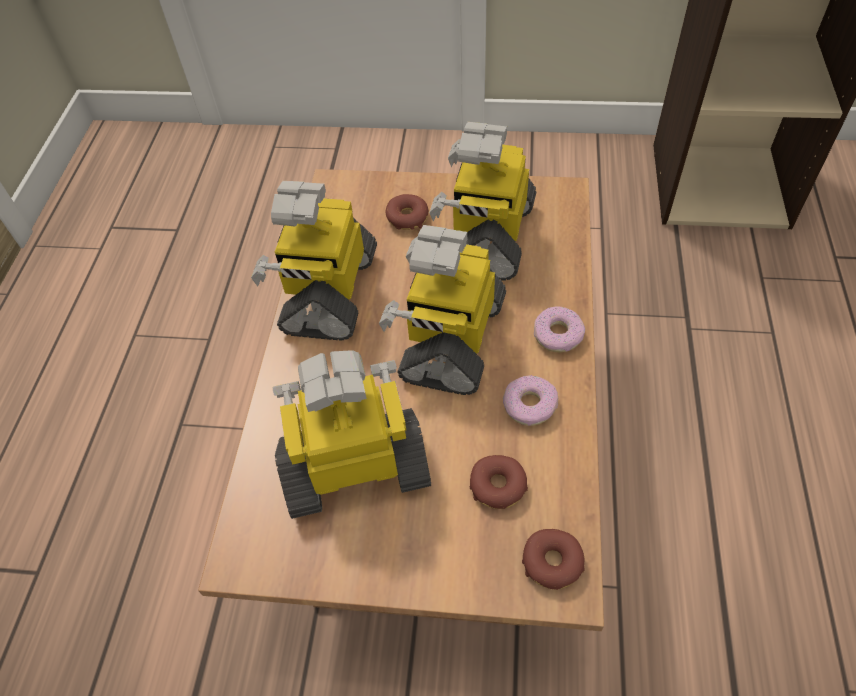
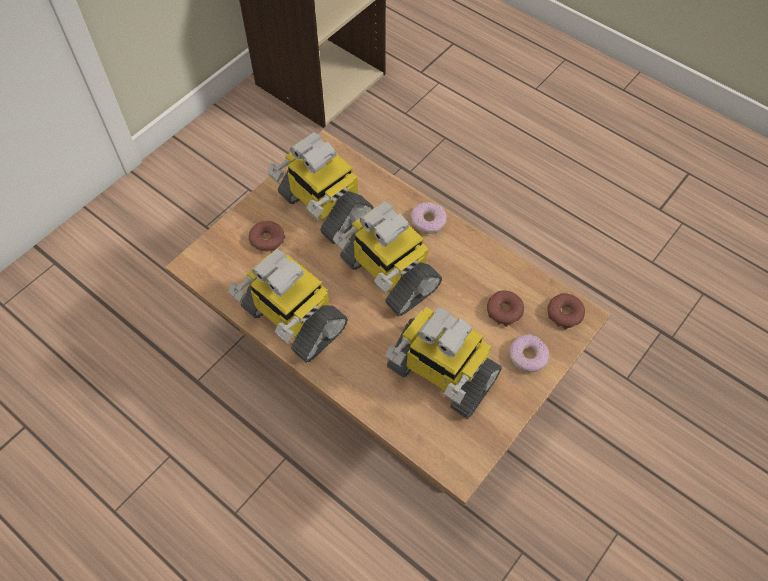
camera: 60 degrees left, 5 degrees up
toy robot [273,350,431,519] -> toy robot turned 75 degrees counterclockwise [385,307,502,419]
donut [503,375,558,426] -> donut moved to [509,334,549,373]

